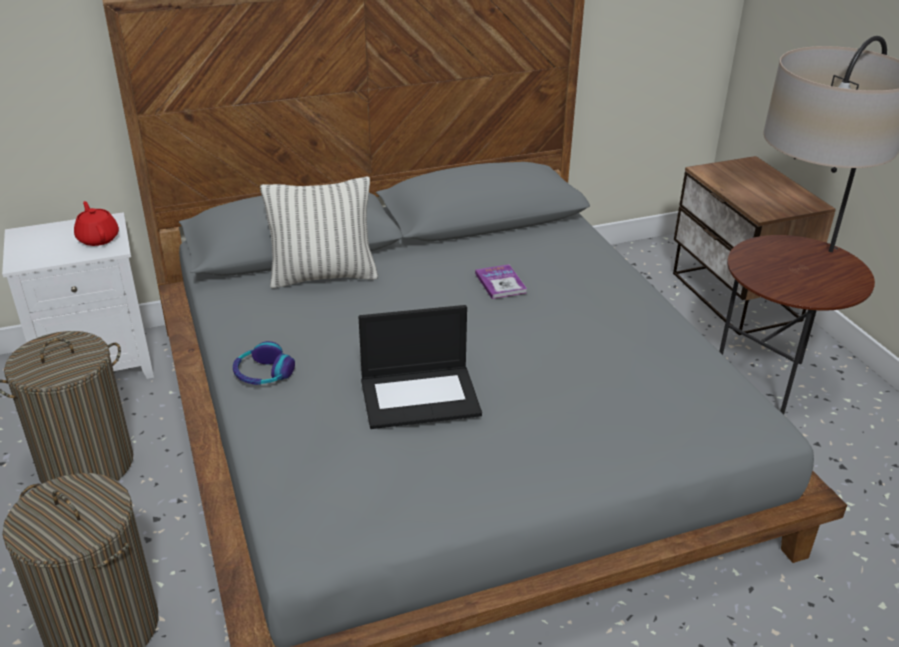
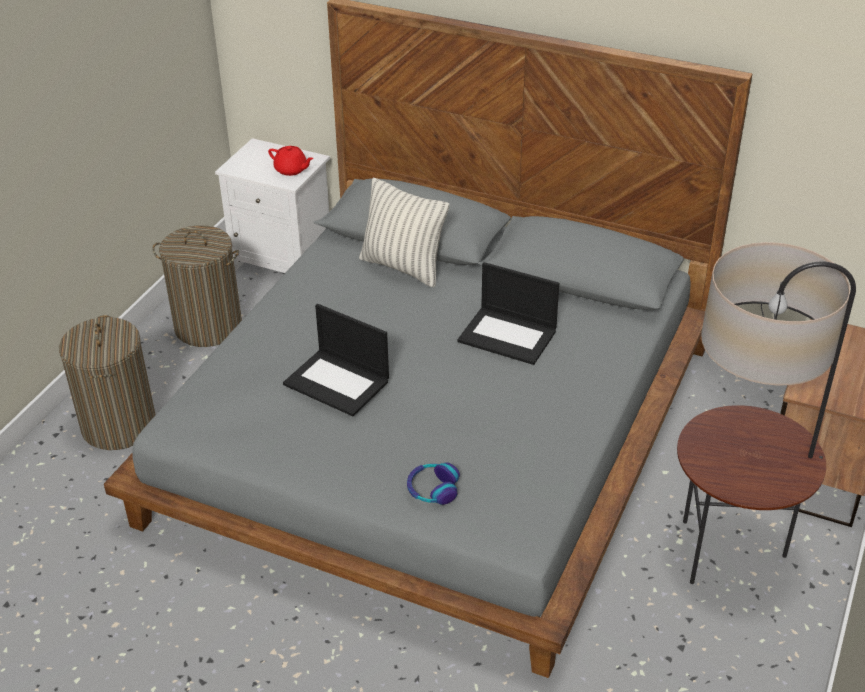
camera: 45 degrees right, 5 degrees up
red teapot [74,201,119,246] -> red teapot turned 105 degrees clockwise [268,146,314,176]
headphones [233,341,295,385] -> headphones moved to [407,463,460,505]
book [475,264,527,299] -> laptop [458,262,559,365]

